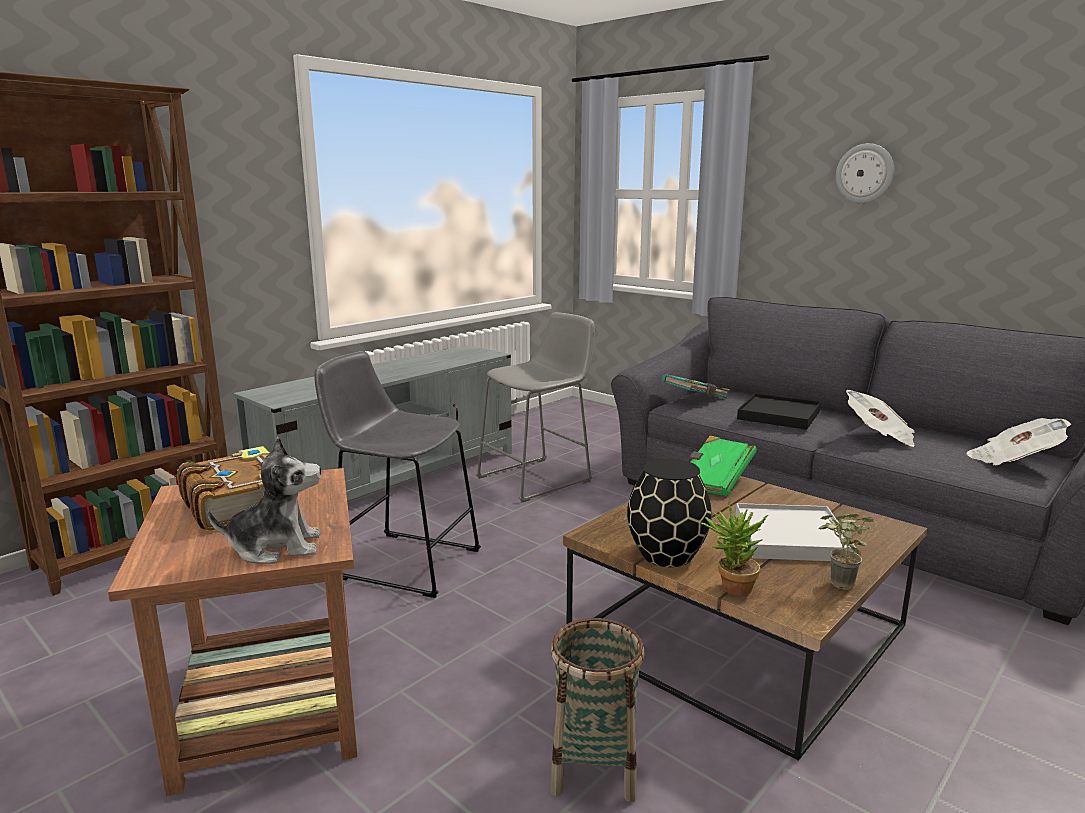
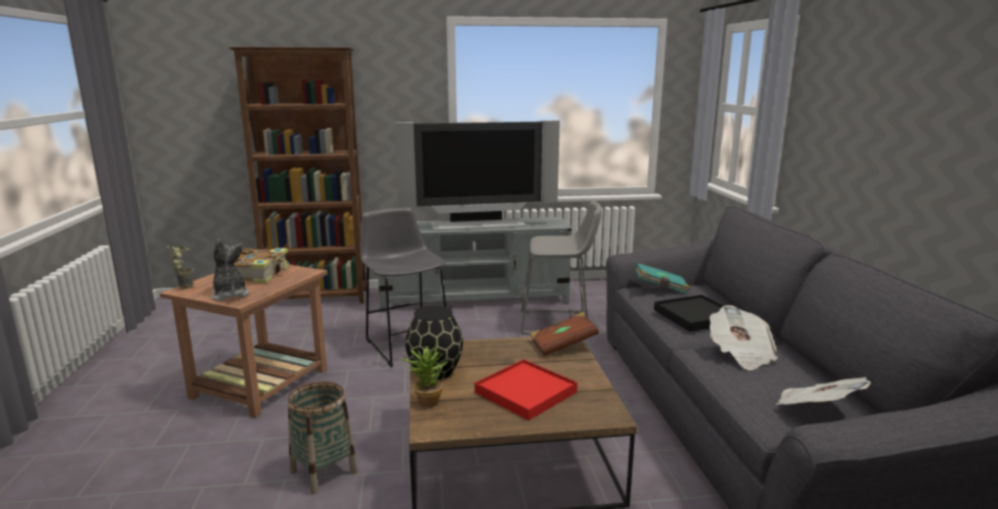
camera: 40 degrees right, 0 degrees up
plush toy [208,437,321,564] -> plush toy turned 150 degrees counterclockwise [210,239,250,301]
green book [689,435,757,496] -> brown book [530,312,599,356]
white tray [736,503,856,561] -> red tray [475,359,577,420]
potted plant [819,514,874,590] -> potted plant moved to [167,245,193,289]
wall clock [836,143,894,203] -> none
none -> television [394,120,560,231]

